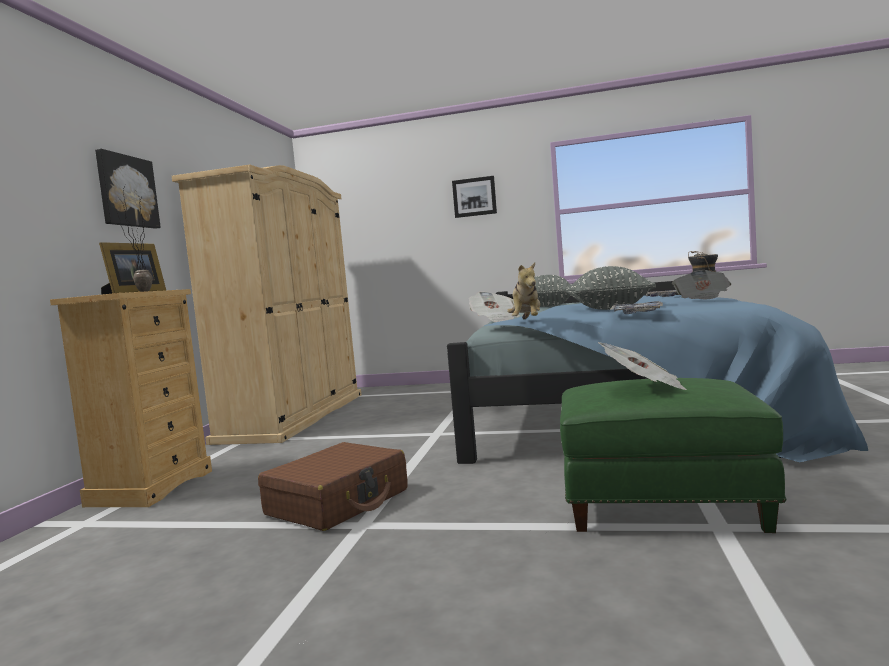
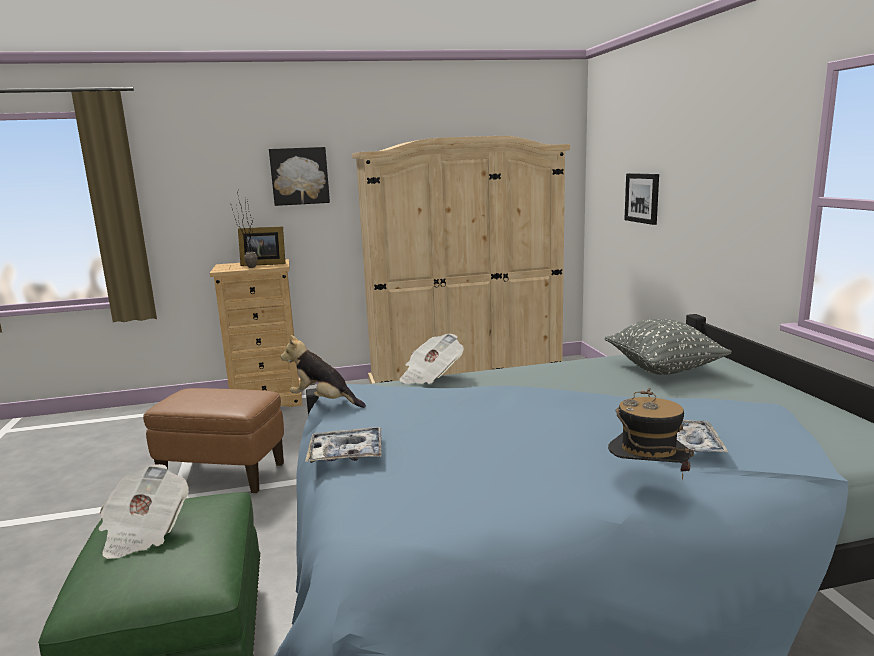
camera: 65 degrees right, 10 degrees up
brown suitcase [258,442,408,531] -> brown ottoman [143,388,284,493]
picture [452,176,497,218] -> picture moved to [624,173,659,225]
plush toy [507,263,540,319] -> plush toy turned 45 degrees clockwise [281,335,366,408]
grey pillow [566,266,656,310] -> none
newspaper [672,270,731,299] -> none

